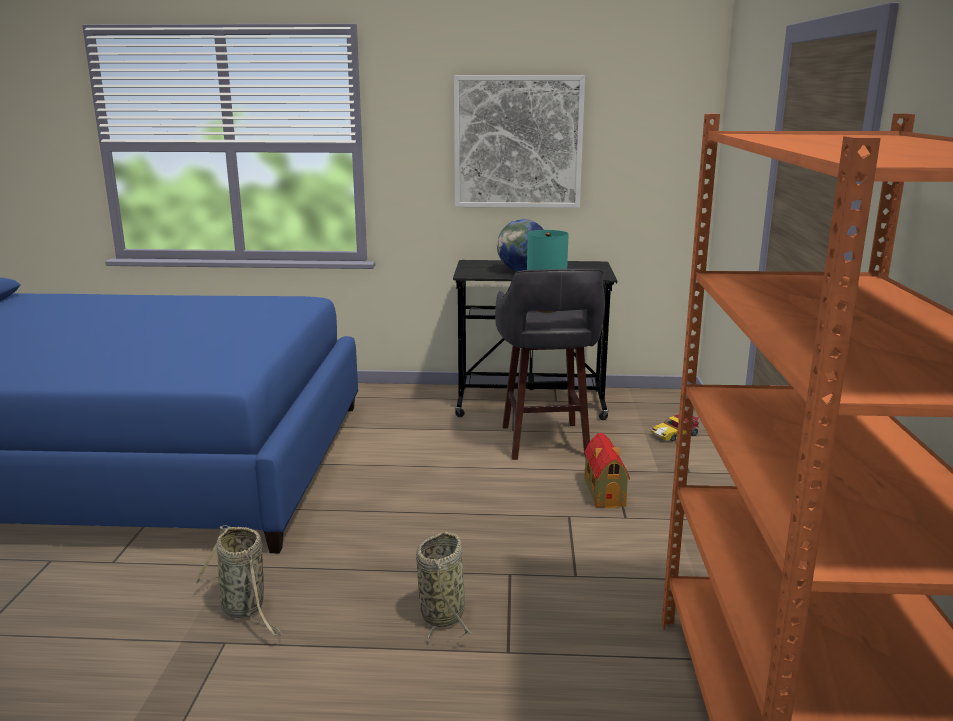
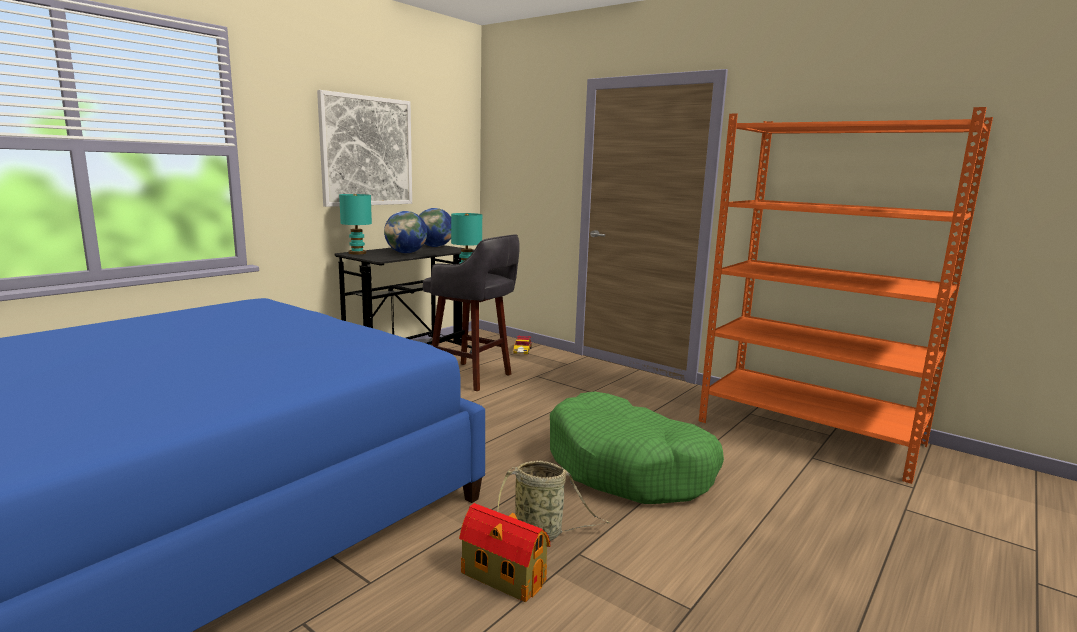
camera: 55 degrees left, 5 degrees down
basket [416,532,471,646] -> green dog bed [550,392,724,504]
toy house [584,433,630,508] -> toy house moved to [459,503,550,602]
none -> turquoise table lamp [339,194,372,254]
none -> globe [419,208,451,247]

